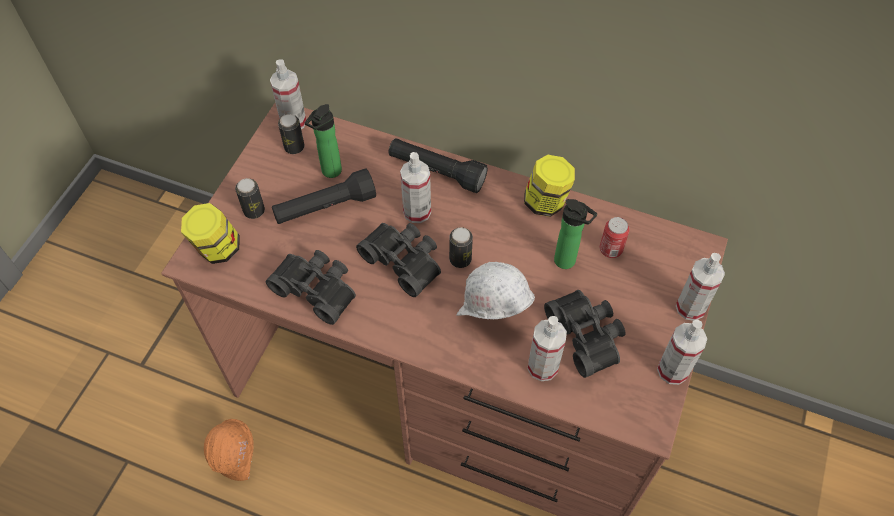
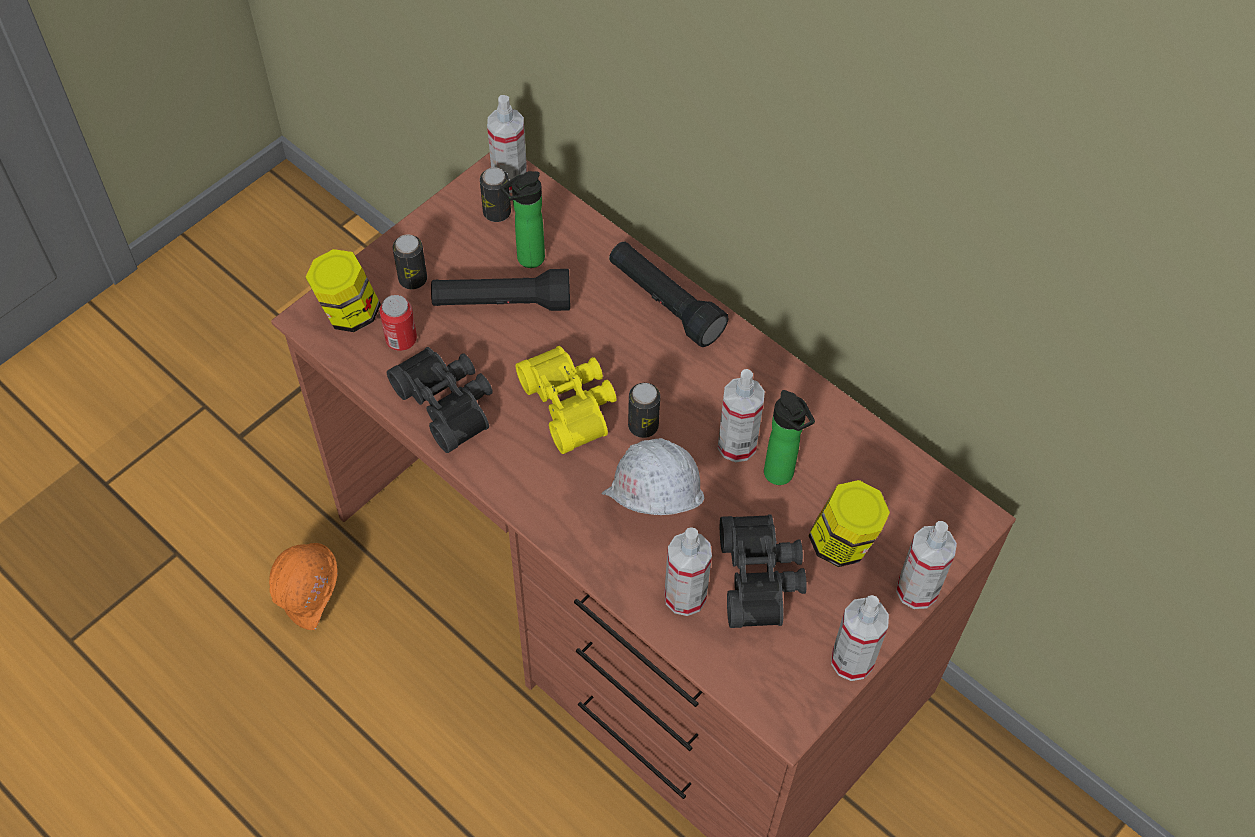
camera: 20 degrees right, 0 degrees up
black binoculars [356,223,441,297] -> yellow binoculars [516,346,616,454]
spray bottle [400,152,431,223] -> spray bottle moved to [718,369,765,462]
jar [524,155,575,217] -> jar moved to [808,480,890,567]
can [600,217,630,258] -> can moved to [380,295,417,351]

